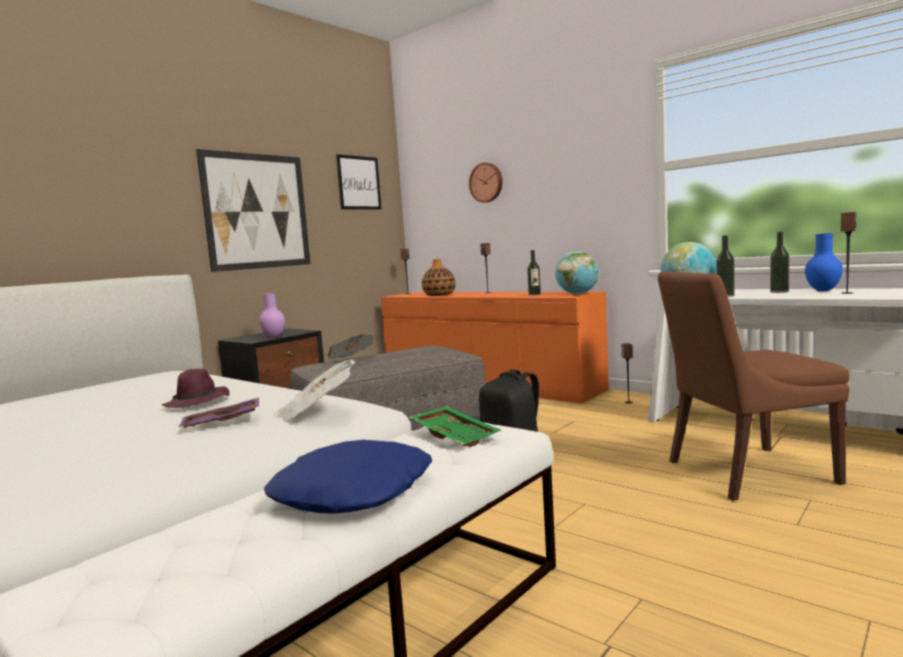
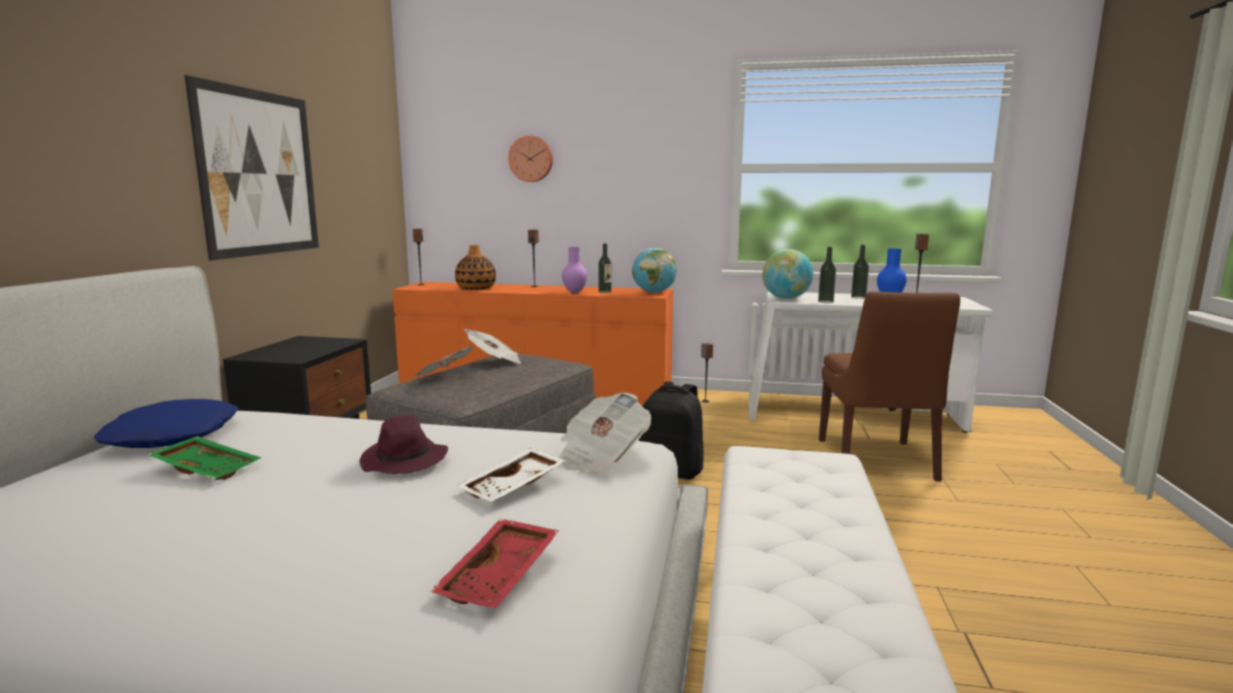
camera: 30 degrees left, 5 degrees up
purple tray [178,398,259,428] -> white tray [457,448,565,502]
purple vase [259,293,285,338] -> purple vase moved to [562,247,587,293]
blue pillow [264,440,432,514] -> blue pillow moved to [94,399,238,448]
picture [336,154,381,210] -> none
green tray [409,406,501,447] -> green tray moved to [147,436,262,480]
brown chair [658,271,850,501] -> brown chair turned 45 degrees counterclockwise [819,291,960,481]
none -> red tray [430,519,559,608]
none -> newspaper [464,329,521,364]

